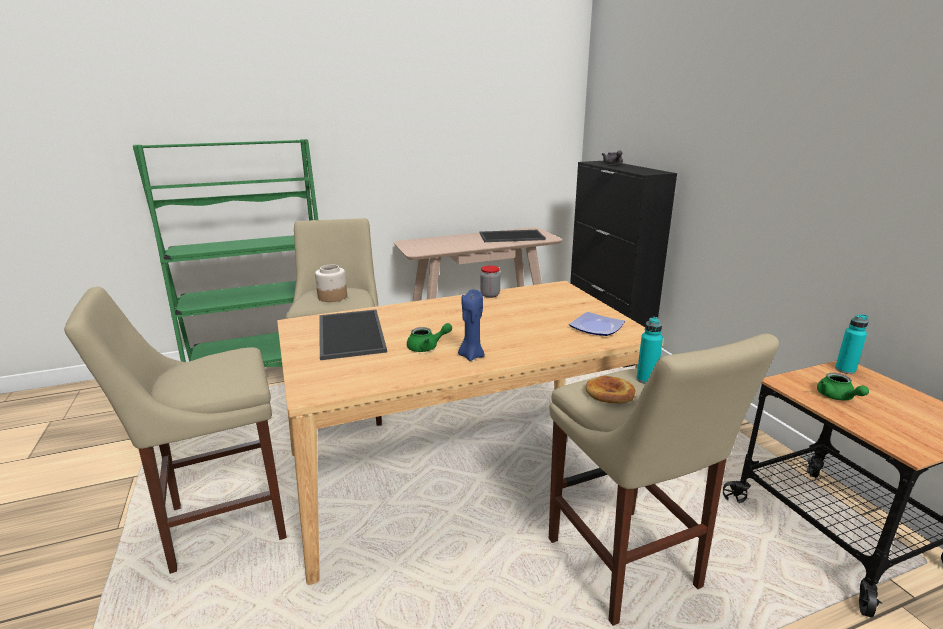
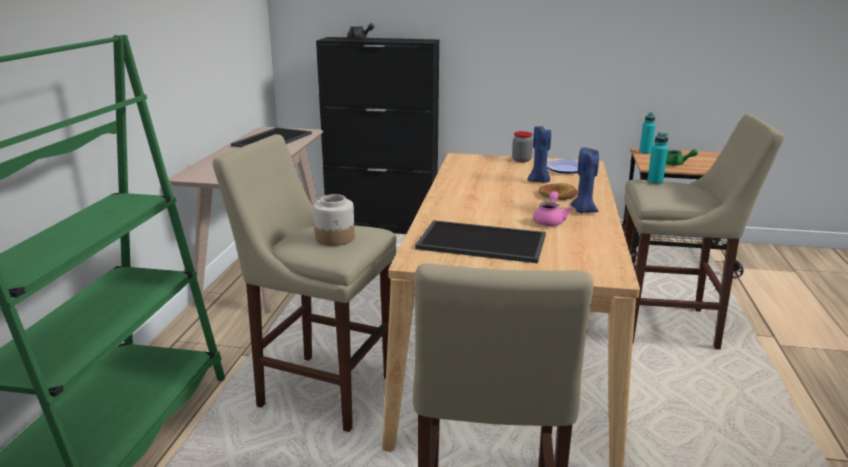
camera: 60 degrees left, 0 degrees up
green teapot [407,323,452,352] -> pink teapot [533,191,572,226]
jar [480,266,500,298] -> jar moved to [512,131,533,162]
bread [586,376,635,403] -> bread moved to [539,183,578,200]
none -> blue candle [527,126,551,183]

